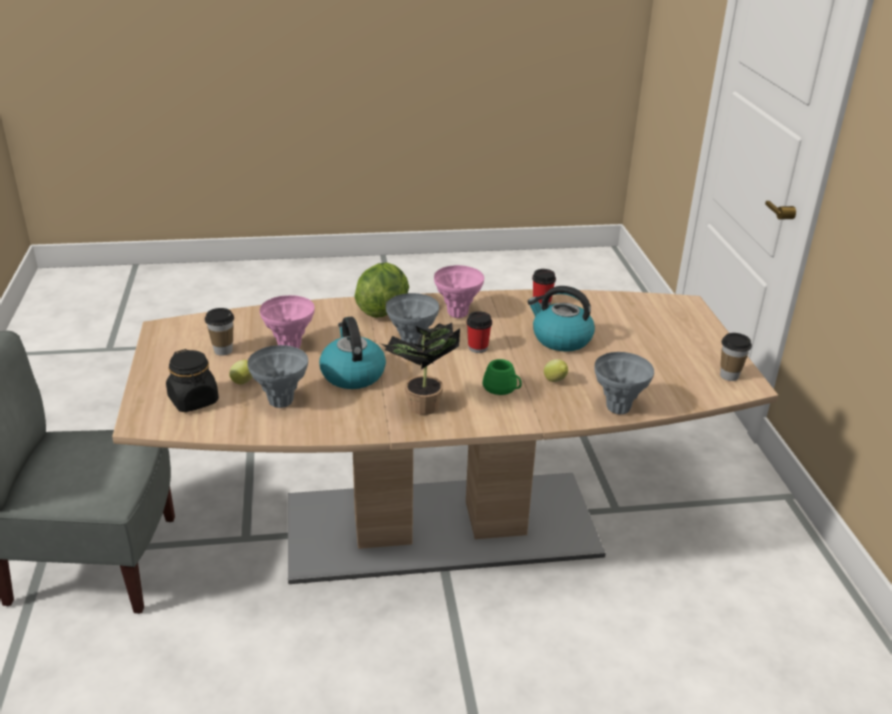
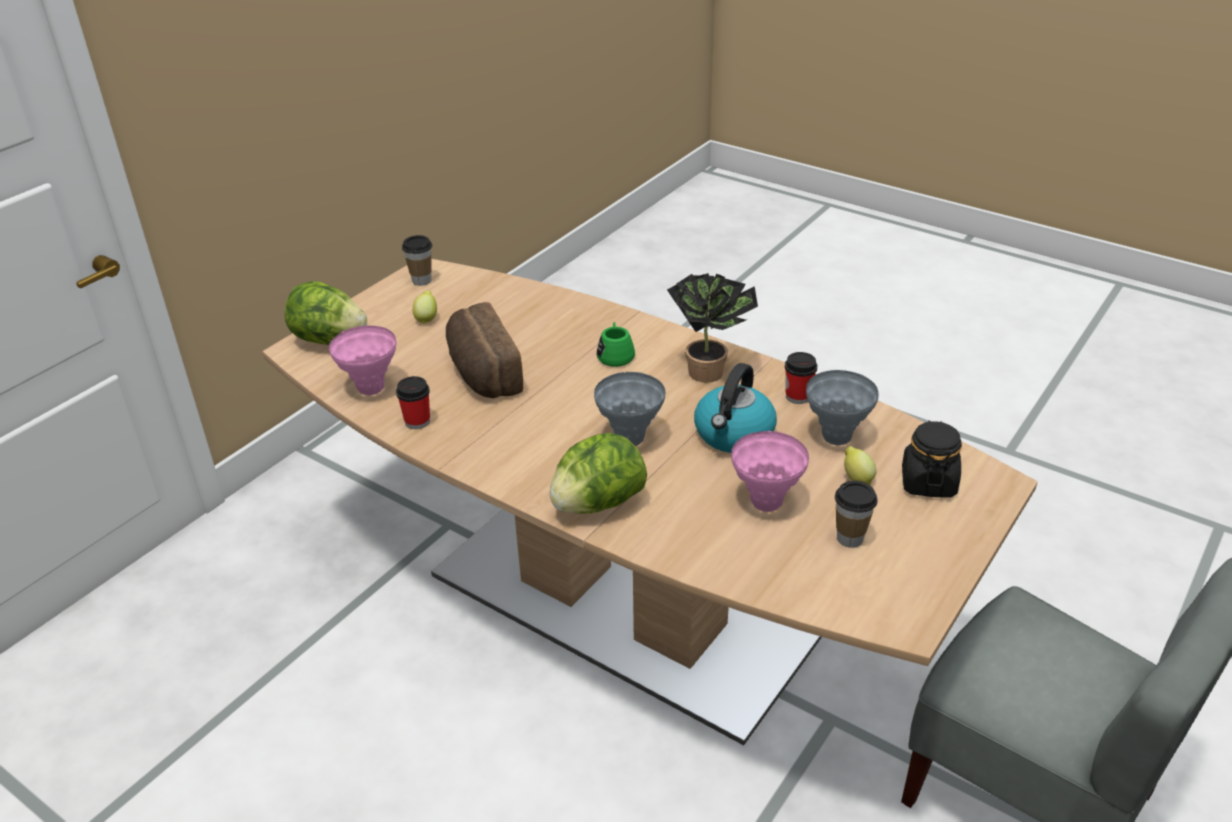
camera: 135 degrees left, 5 degrees up
pink vase [434,265,484,318] -> pink vase moved to [329,326,396,395]
cup [467,311,492,353] -> cup moved to [785,352,817,404]
kettle [527,286,595,352] -> bread [446,302,523,398]
lemon [544,359,568,382] -> lemon moved to [412,290,437,324]
grey vase [594,352,654,414] -> none
none -> lettuce [284,281,367,345]

